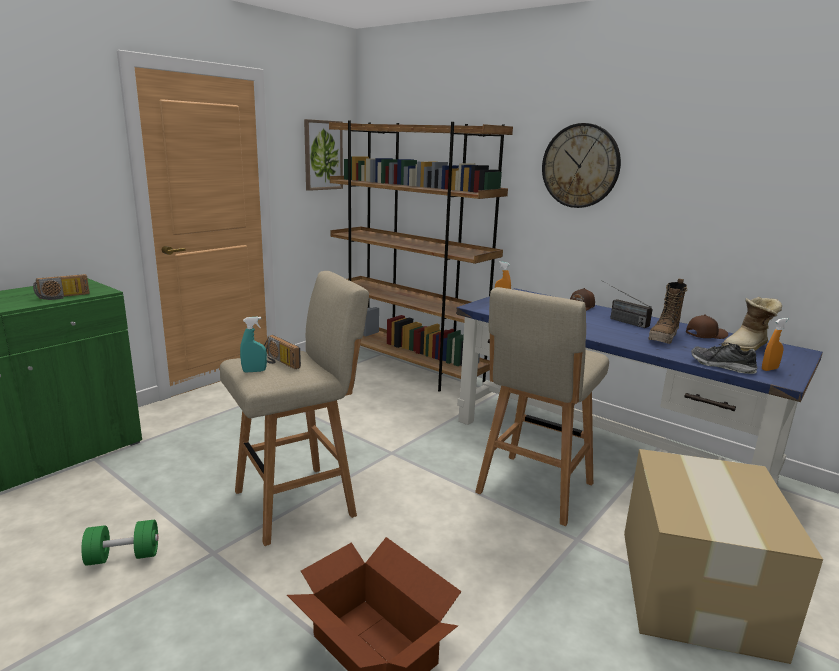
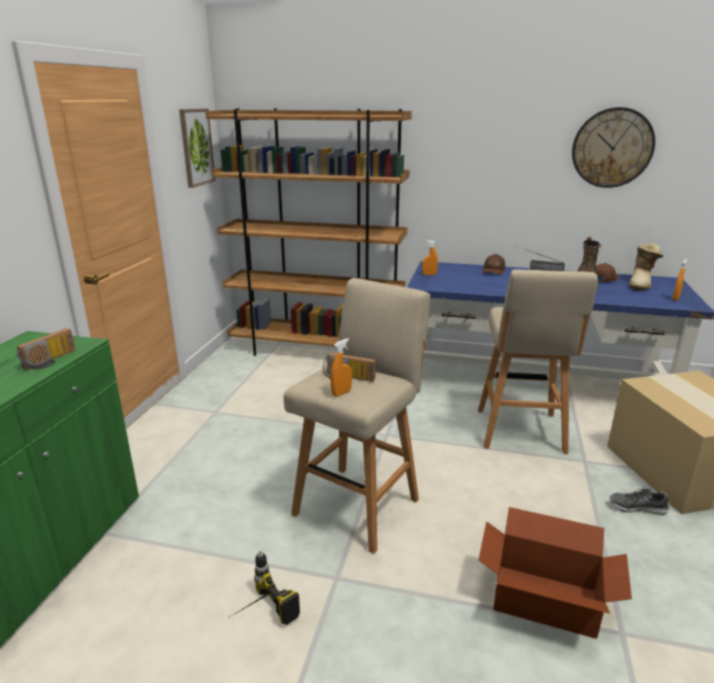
camera: 25 degrees left, 5 degrees up
green dumbbell [81,520,158,566] -> power drill [230,550,300,625]
turquoise spray bottle [240,317,267,373] -> orange spray bottle [331,338,352,397]
wall clock [542,123,621,208] -> wall clock moved to [572,107,655,188]
shoe [691,343,757,374] -> shoe moved to [610,488,669,516]

